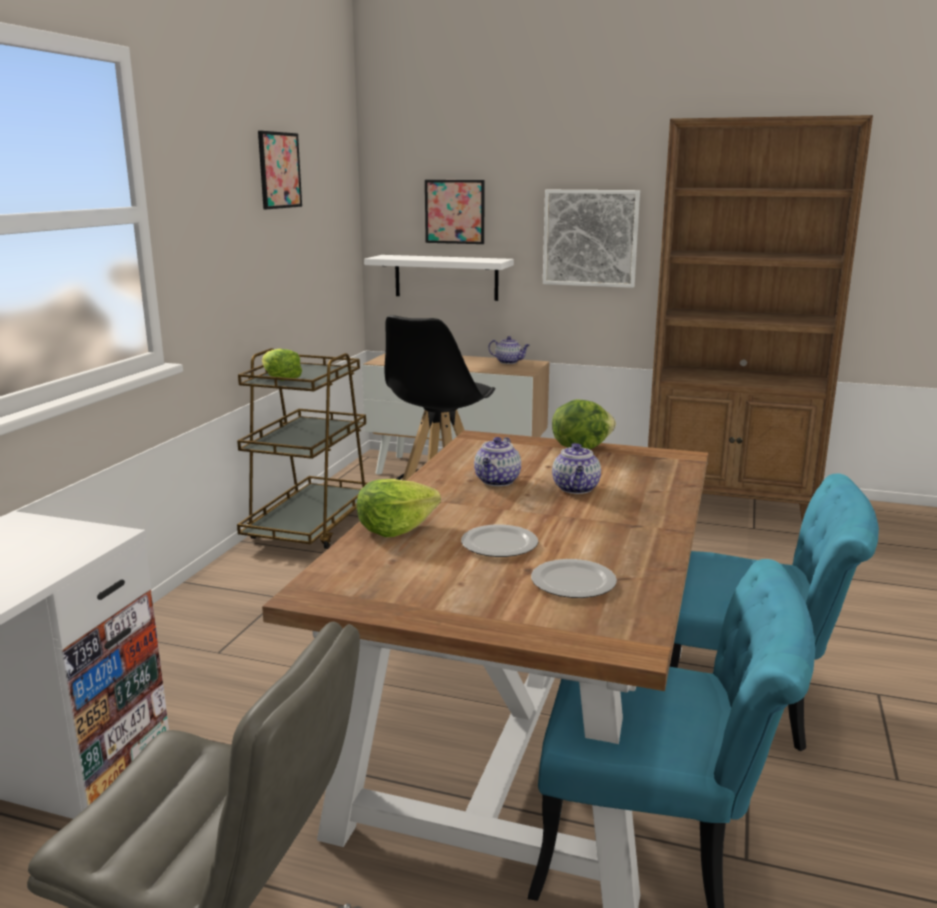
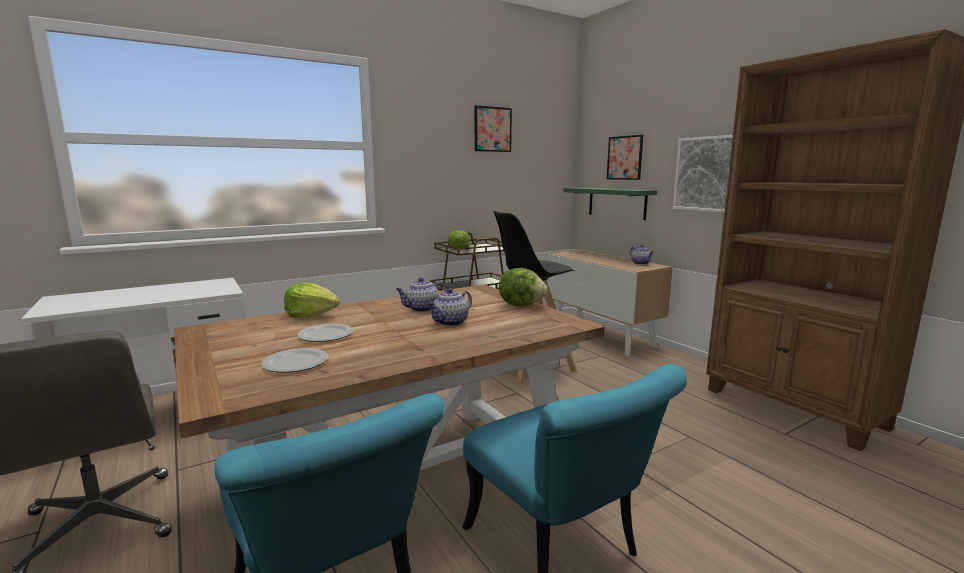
camera: 40 degrees right, 5 degrees down
white shelf [364,255,514,301] -> green shelf [563,188,657,220]

